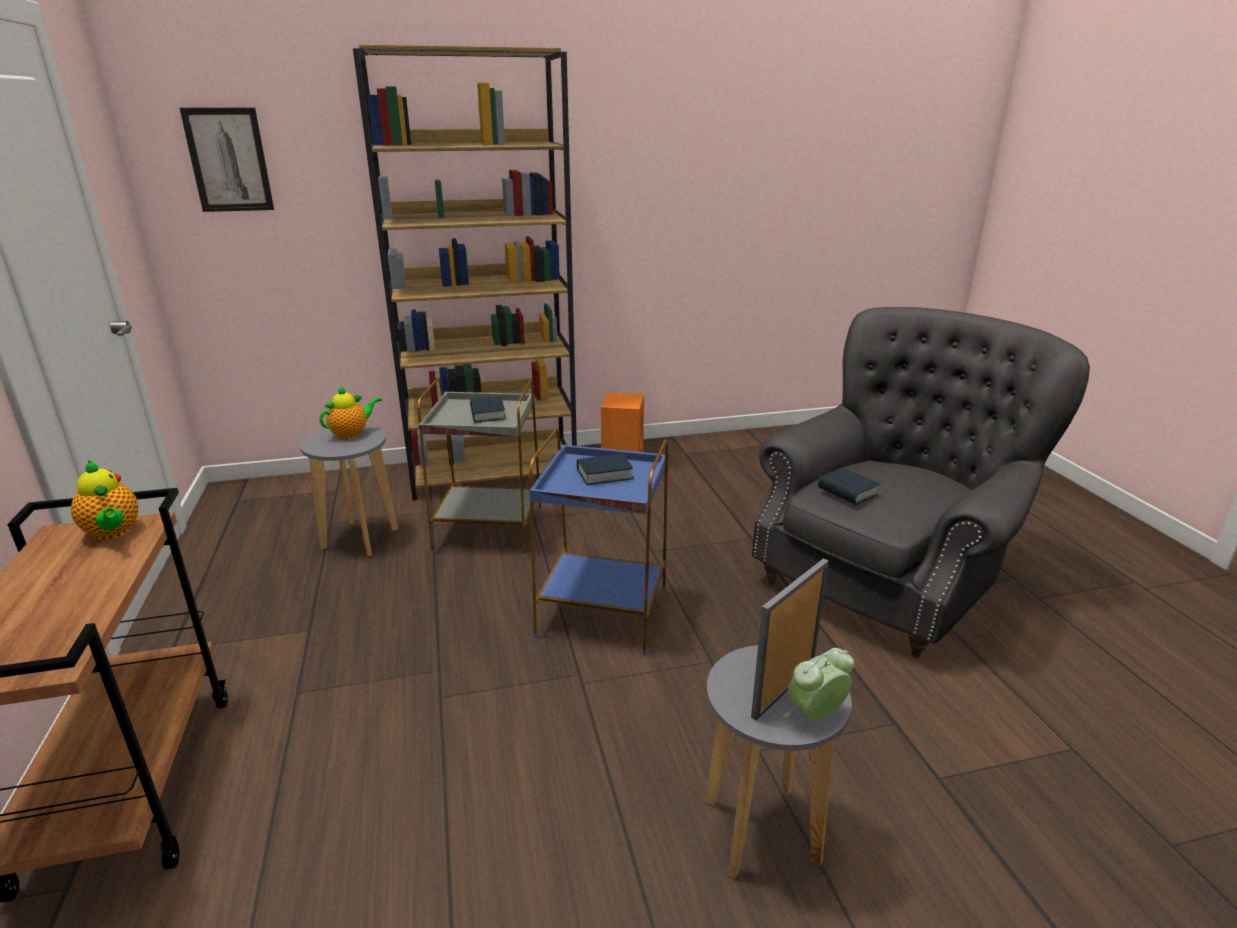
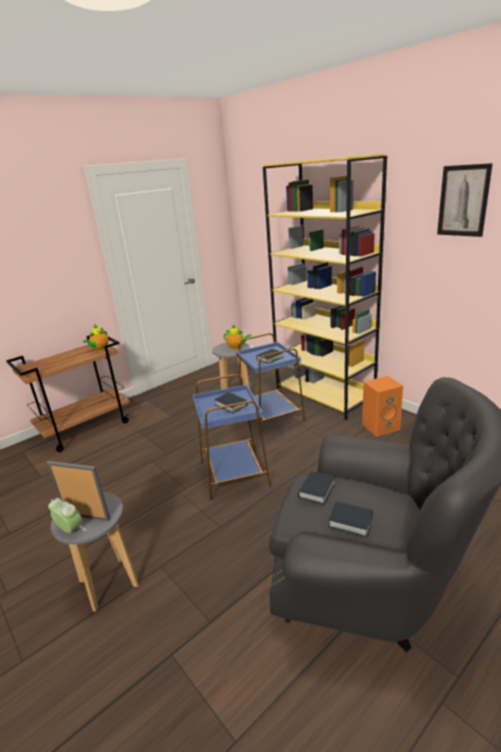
camera: 65 degrees right, 0 degrees up
picture [179,107,274,212] -> picture moved to [437,163,493,237]
brown bookcase [353,44,577,500] -> yellow bookcase [263,154,387,420]
grey side table [417,377,542,558] -> blue side table [236,333,305,437]
none -> book [328,501,373,537]

